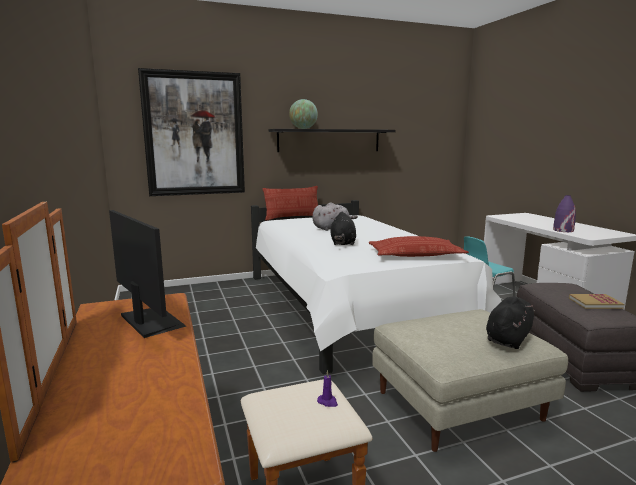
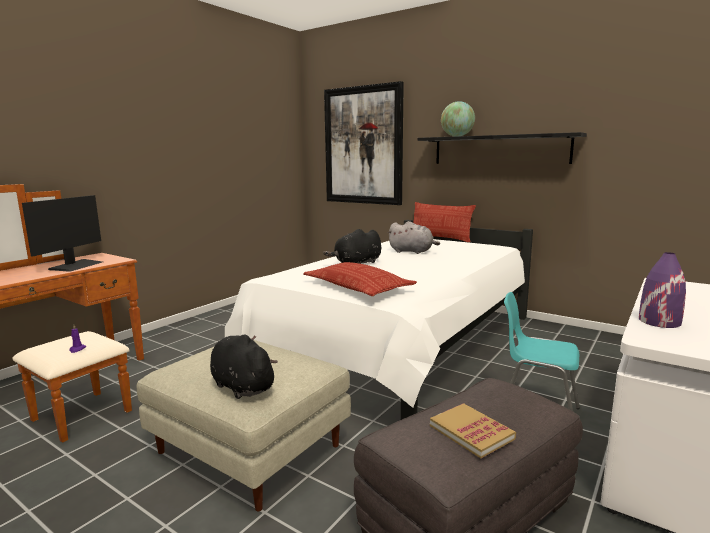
camera: 55 degrees right, 0 degrees up
black plush toy [486,297,535,349] -> black plush toy turned 135 degrees counterclockwise [210,334,278,399]

